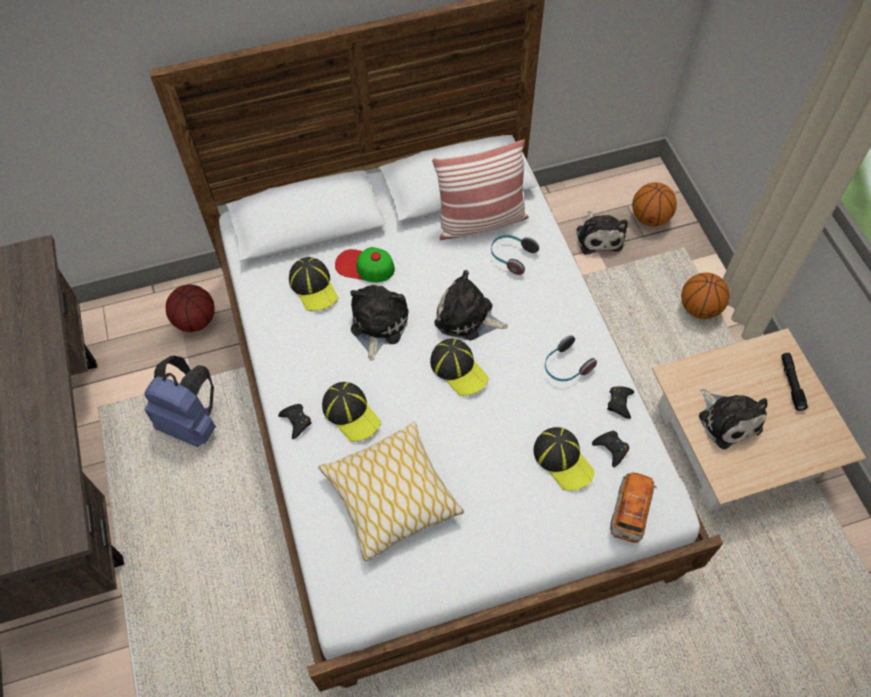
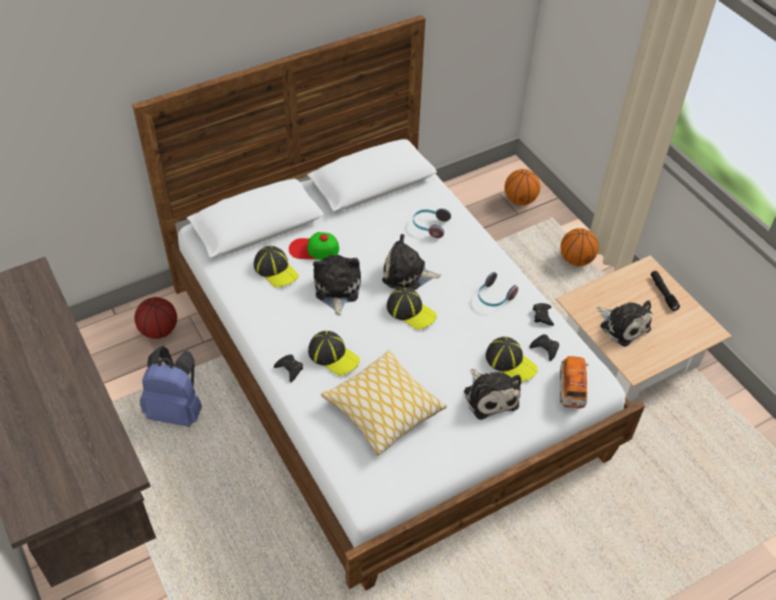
camera: 15 degrees left, 10 degrees down
pillow [432,139,529,240] -> none
plush toy [576,211,628,255] -> plush toy moved to [464,369,521,420]

